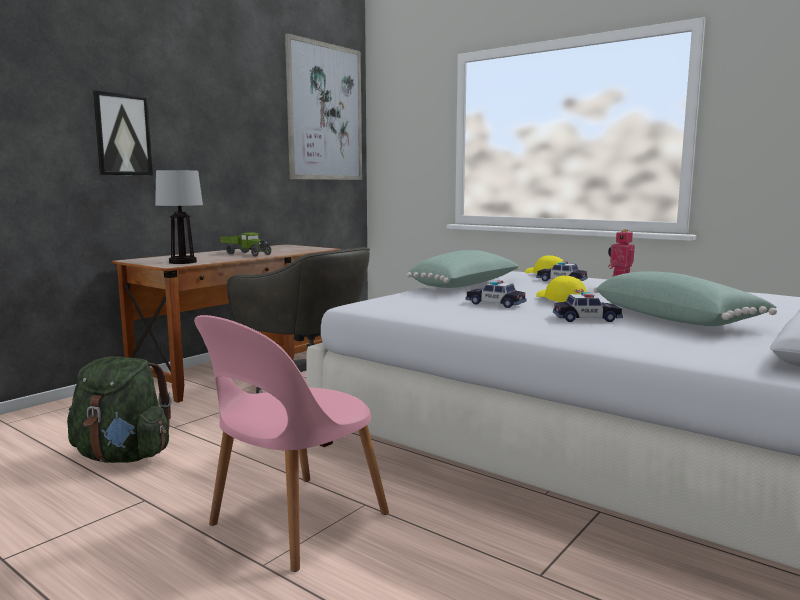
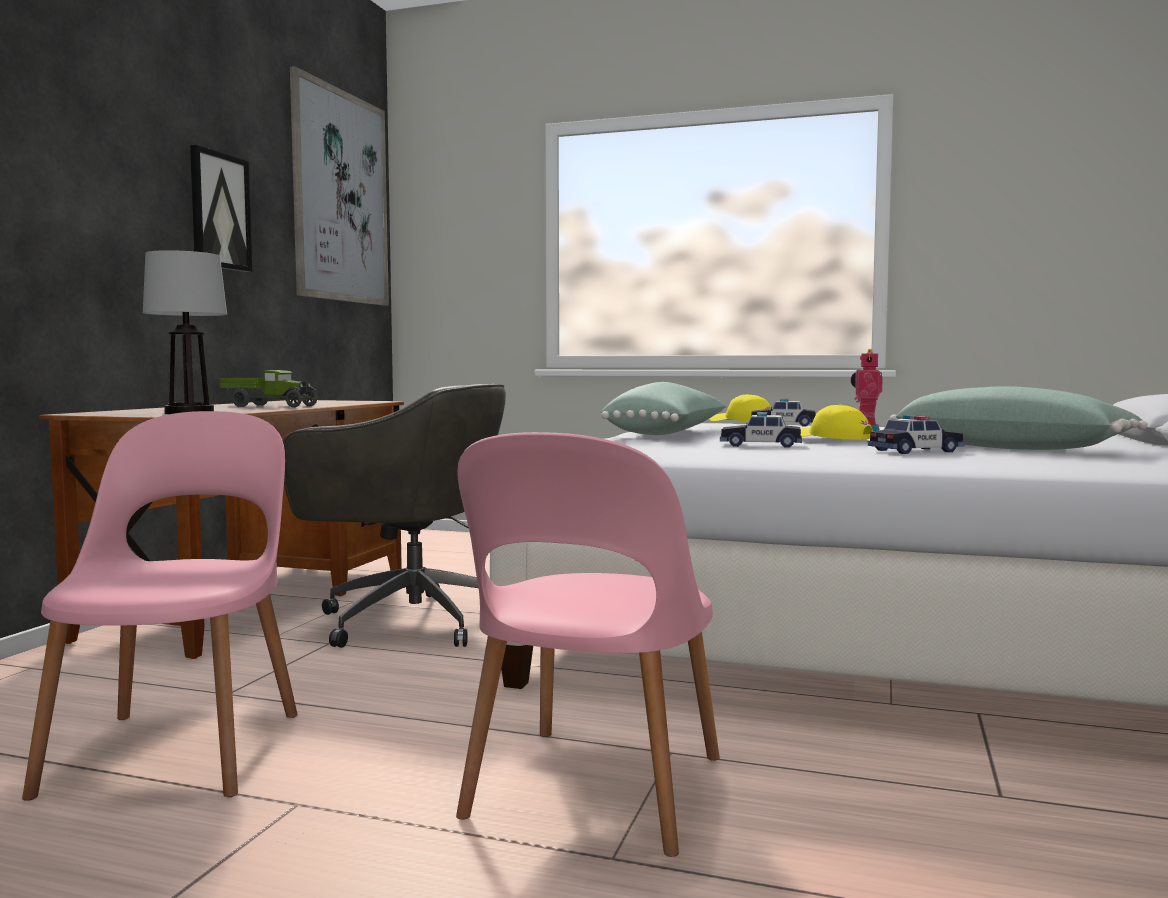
camera: 20 degrees left, 5 degrees down
green backpack [67,356,172,463] -> pink chair [22,411,298,801]
picture [93,91,153,175] -> picture moved to [190,145,252,272]

